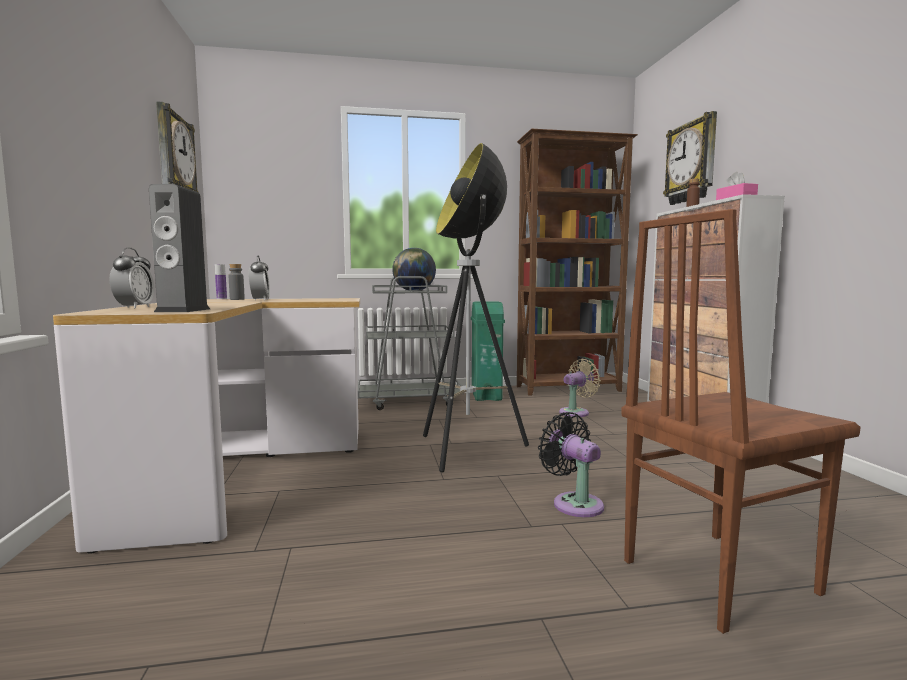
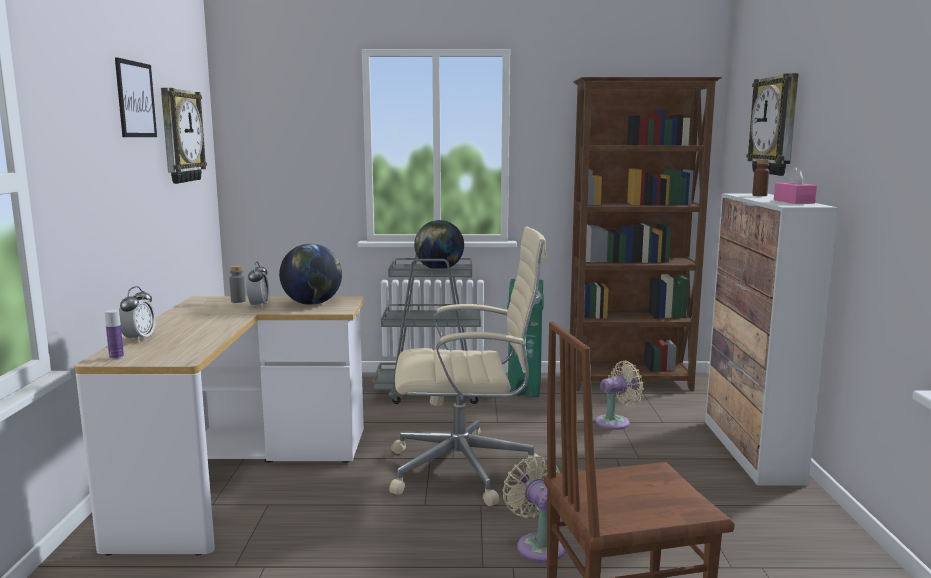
camera: 10 degrees right, 5 degrees up
speaker [149,184,210,312] -> none
bottle [215,264,227,299] -> bottle moved to [105,310,124,360]
floor lamp [423,143,529,473] -> beige office chair [389,226,547,506]
black fan [538,412,604,517] -> beige fan [503,456,566,563]
none -> picture [115,57,157,137]
none -> globe [279,244,342,305]

